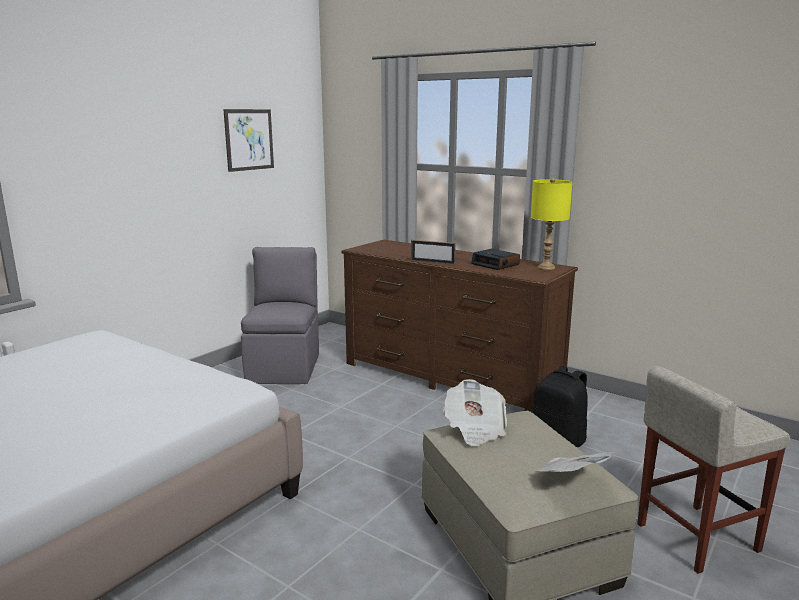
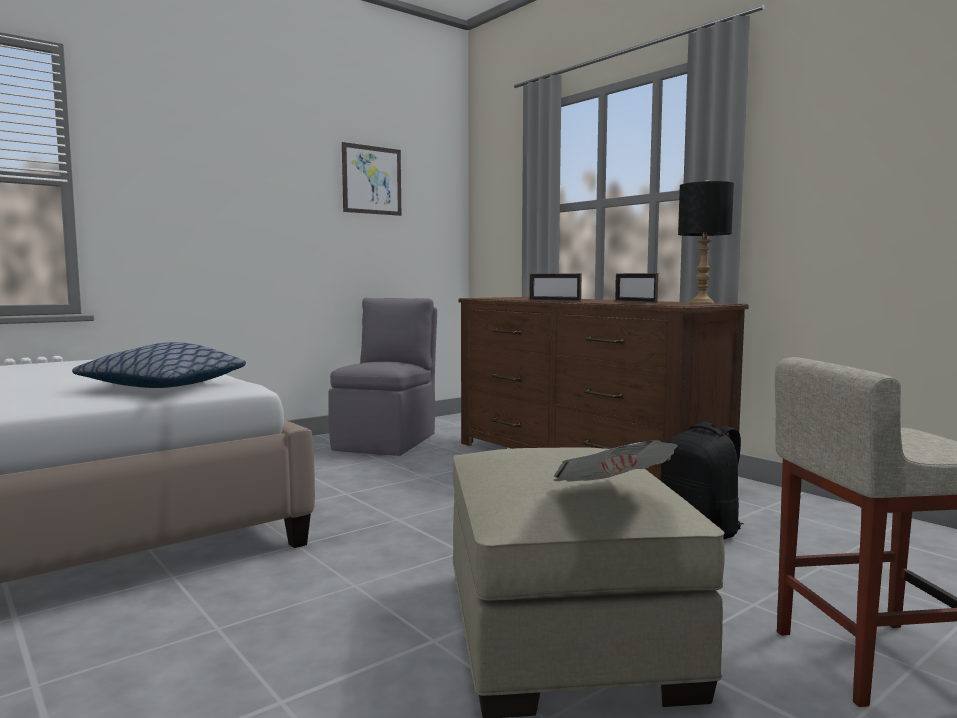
camera: 15 degrees right, 10 degrees down
newspaper [443,379,507,446] -> none
alarm clock [471,249,520,270] -> picture frame [615,273,658,303]
yellow table lamp [531,178,573,270] -> black table lamp [678,180,734,304]
none -> pillow [72,342,246,388]

